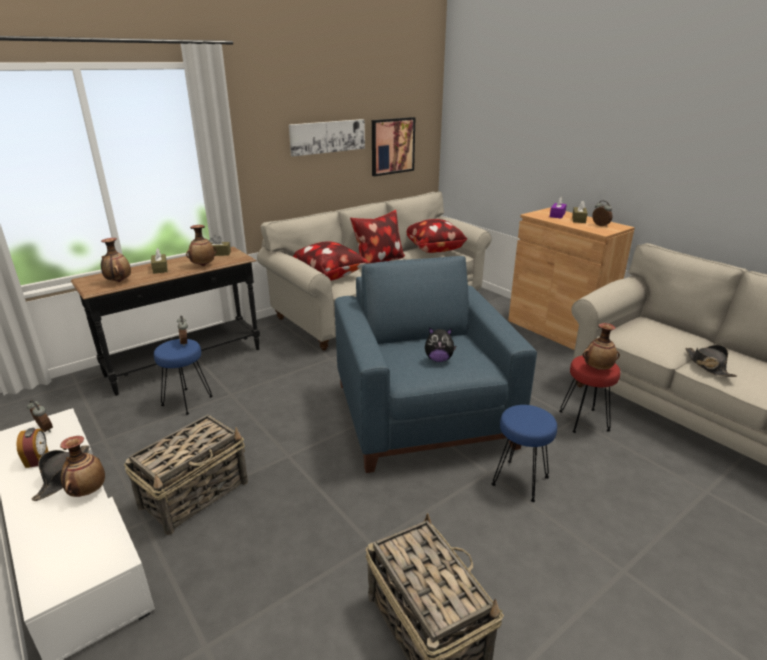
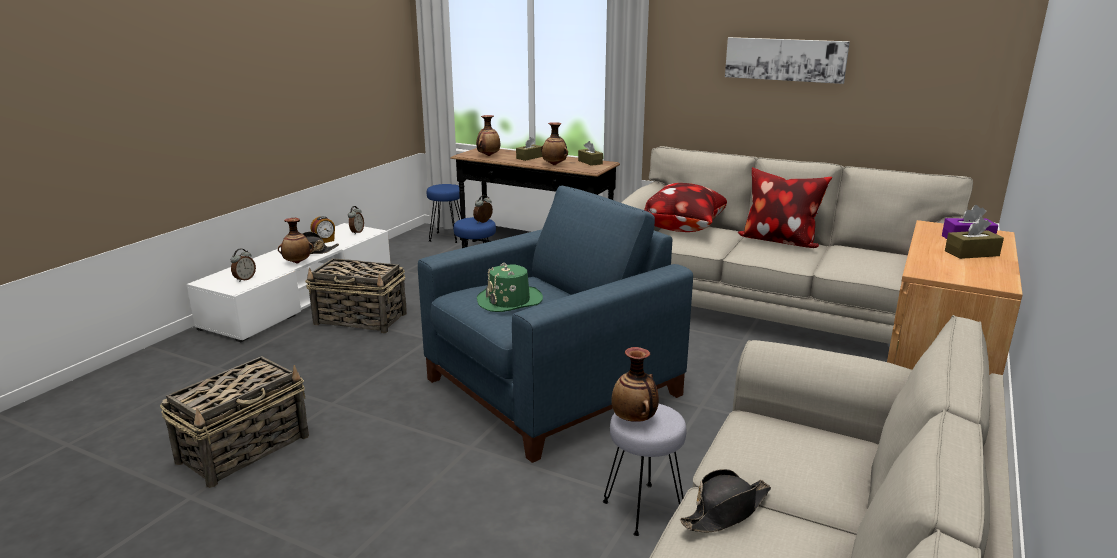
camera: 65 degrees right, 5 degrees down
picture [372,117,415,176] -> none
pillow [407,219,467,253] -> none
plush toy [425,327,456,362] -> green hat [477,263,543,312]
blue stool [492,405,557,502] -> blue stool moved to [427,184,461,243]
red stool [559,355,620,433] -> grey stool [603,404,686,536]
alarm clock [592,200,612,227] -> alarm clock moved to [231,249,256,282]

